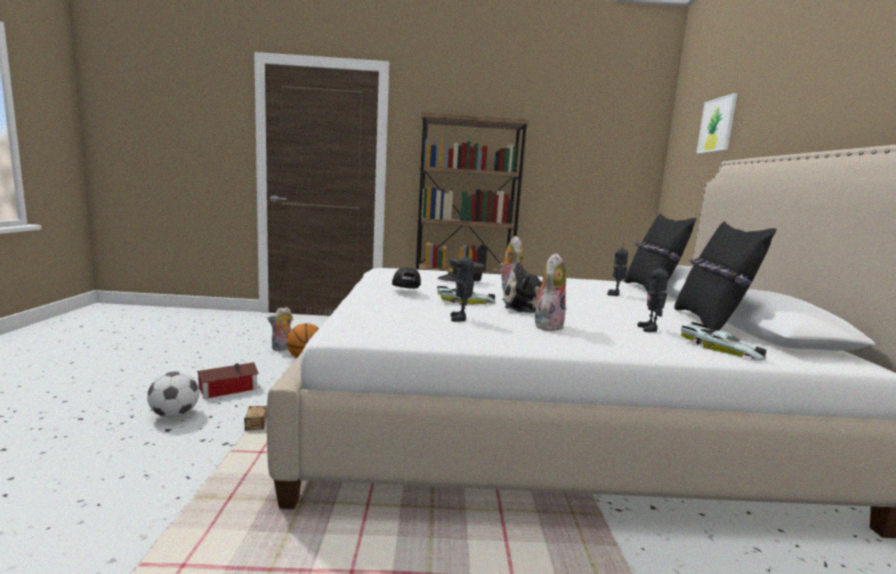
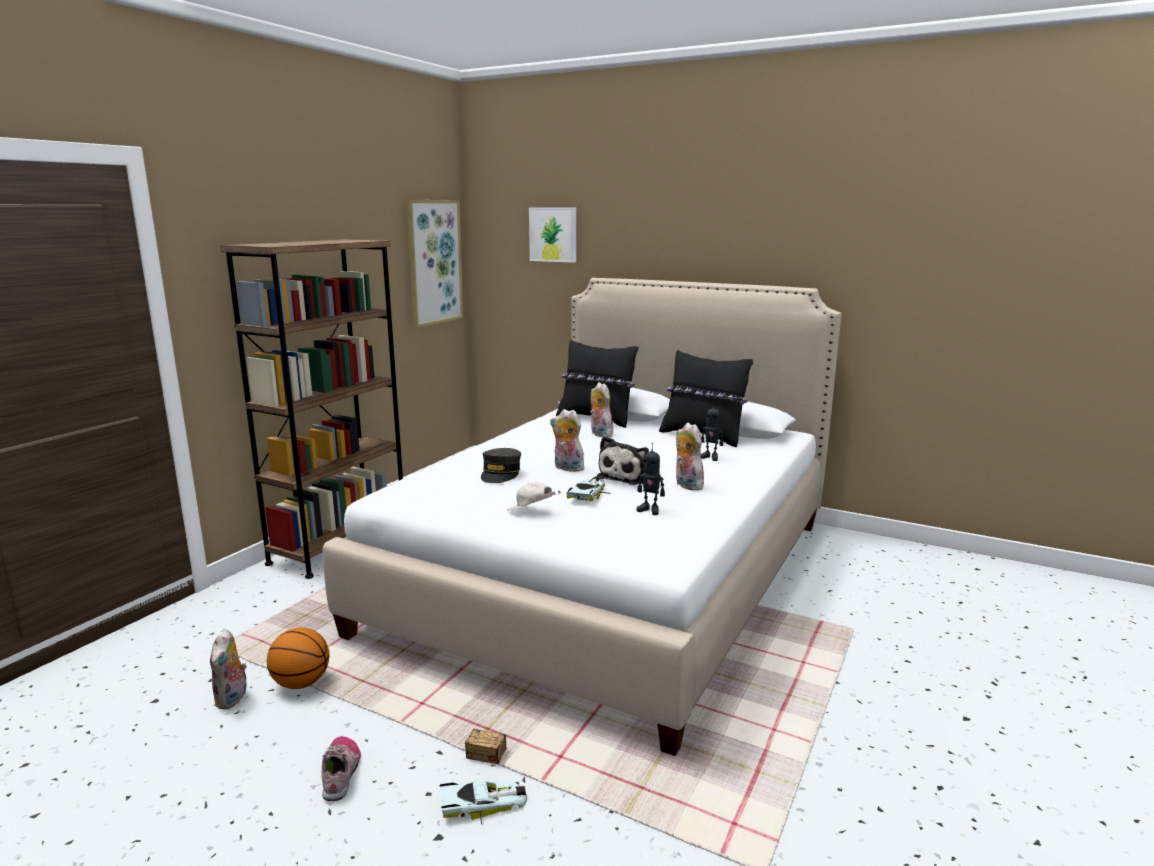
camera: 60 degrees left, 5 degrees up
football [147,371,199,418] -> none
toy house [196,362,259,399] -> shoe [321,736,361,801]
black cap [392,267,421,289] -> white cap [507,482,561,510]
toy robot [607,242,628,296] -> plush toy [590,382,613,437]
toy car [681,322,766,361] -> toy car moved to [439,781,527,825]
none -> picture [407,200,463,328]

